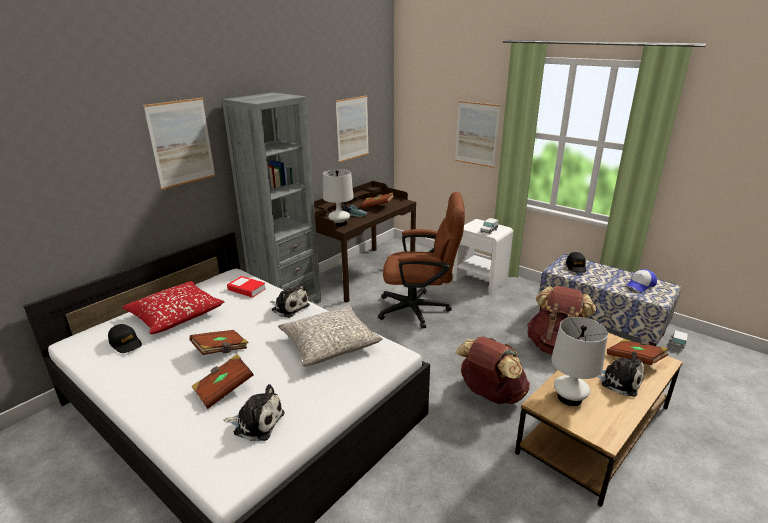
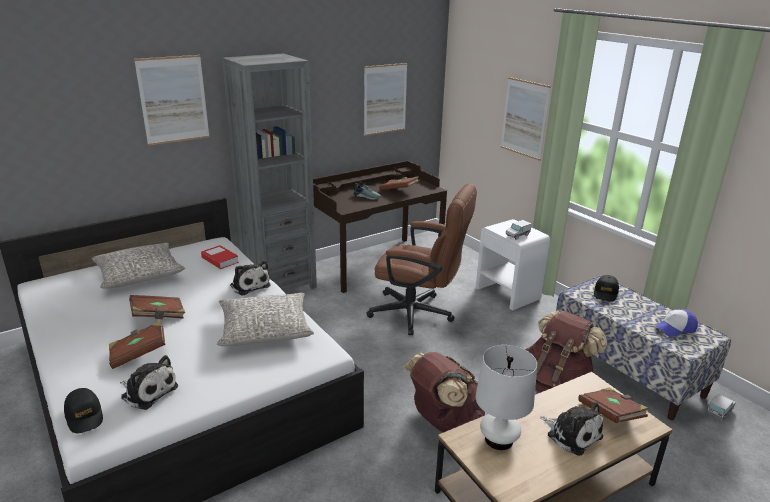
camera: 15 degrees right, 0 degrees up
black cap [108,324,142,353] -> black cap moved to [64,388,103,433]
red pillow [122,281,225,334] -> grey pillow [91,243,185,289]
white table lamp [323,169,354,227] -> none

